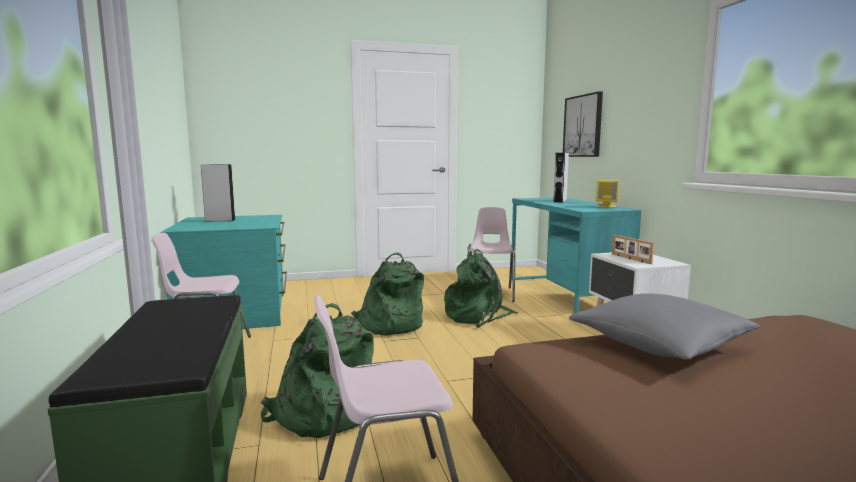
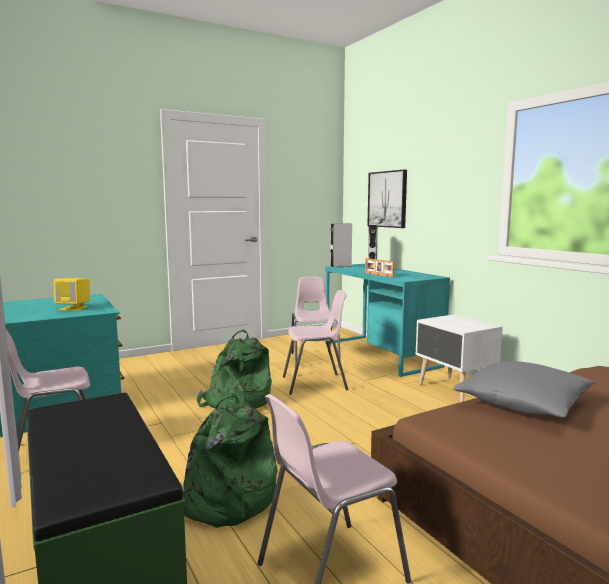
camera: 15 degrees left, 0 degrees up
grey speaker [201,164,235,221] -> grey speaker moved to [330,224,352,267]
green backpack [444,249,519,328] -> pink chair [283,290,348,395]
yellow speaker [596,180,619,208] -> yellow speaker moved to [54,278,90,311]
picture frame [612,235,654,264] -> picture frame moved to [365,258,395,277]

